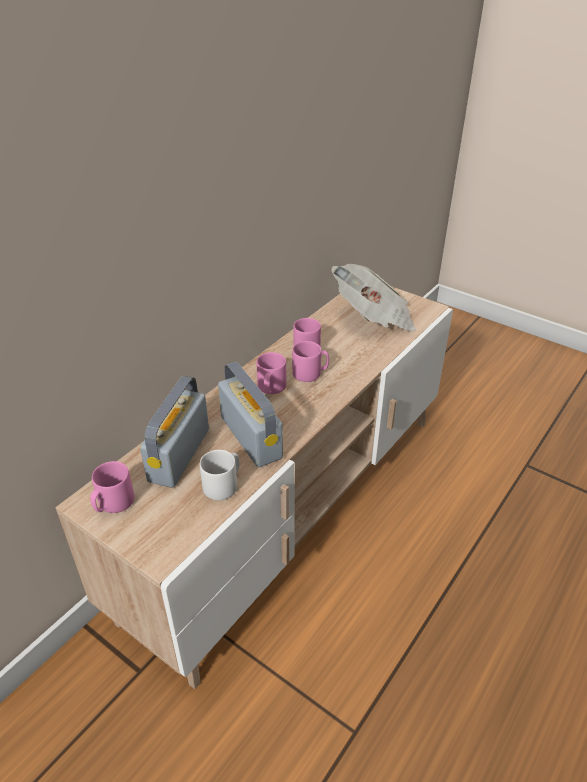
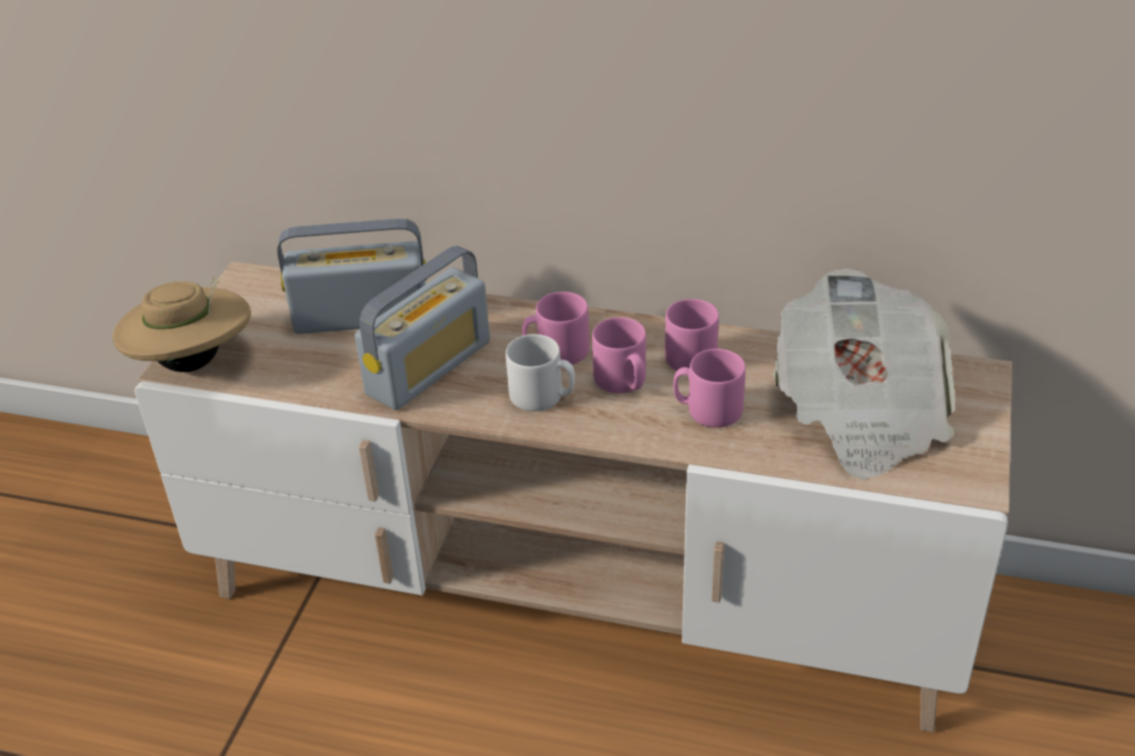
camera: 70 degrees right, 0 degrees up
pink mug [90,461,134,513] -> pink mug moved to [673,349,746,428]
white mug [200,450,240,500] -> white mug moved to [506,334,575,411]
none -> beige hat [113,276,251,372]

